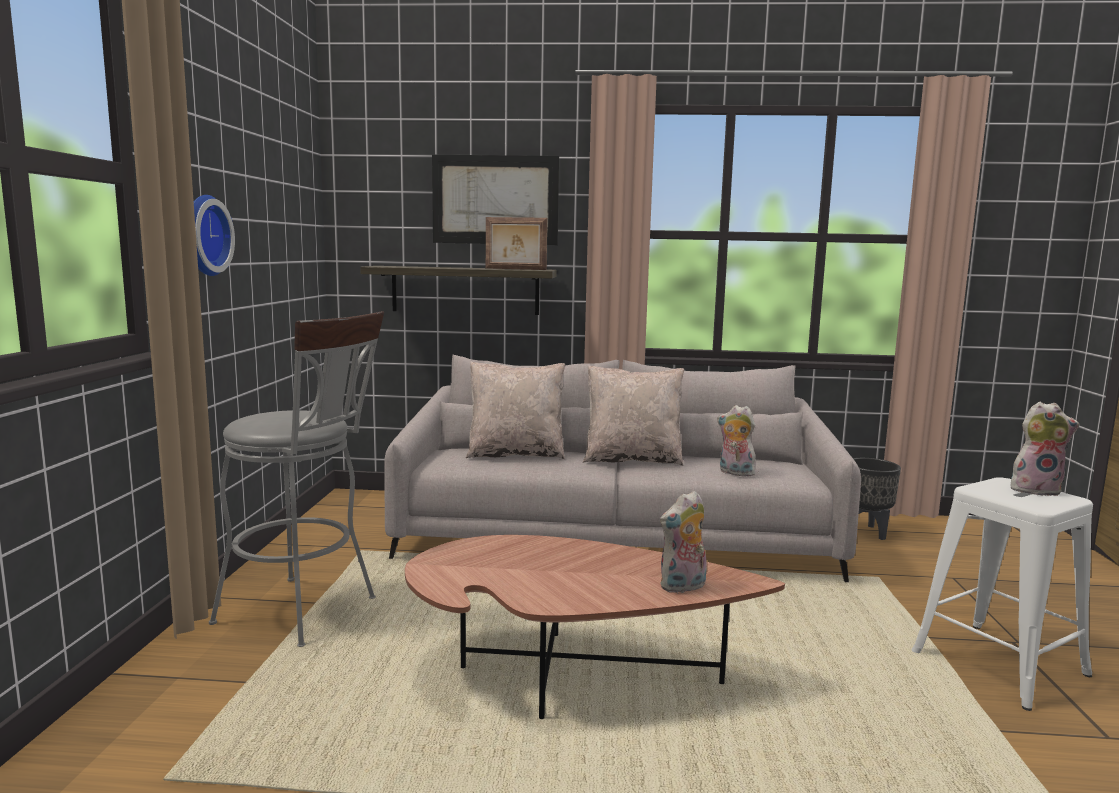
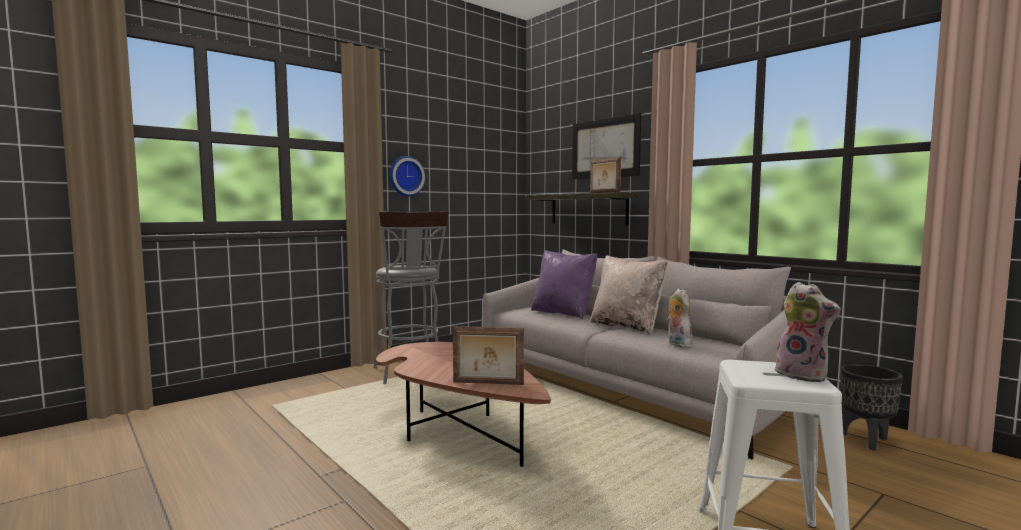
camera: 45 degrees right, 5 degrees down
beige pillow [466,361,565,459] -> purple pillow [531,250,598,319]
plush toy [660,491,707,593] -> picture frame [453,326,524,385]

